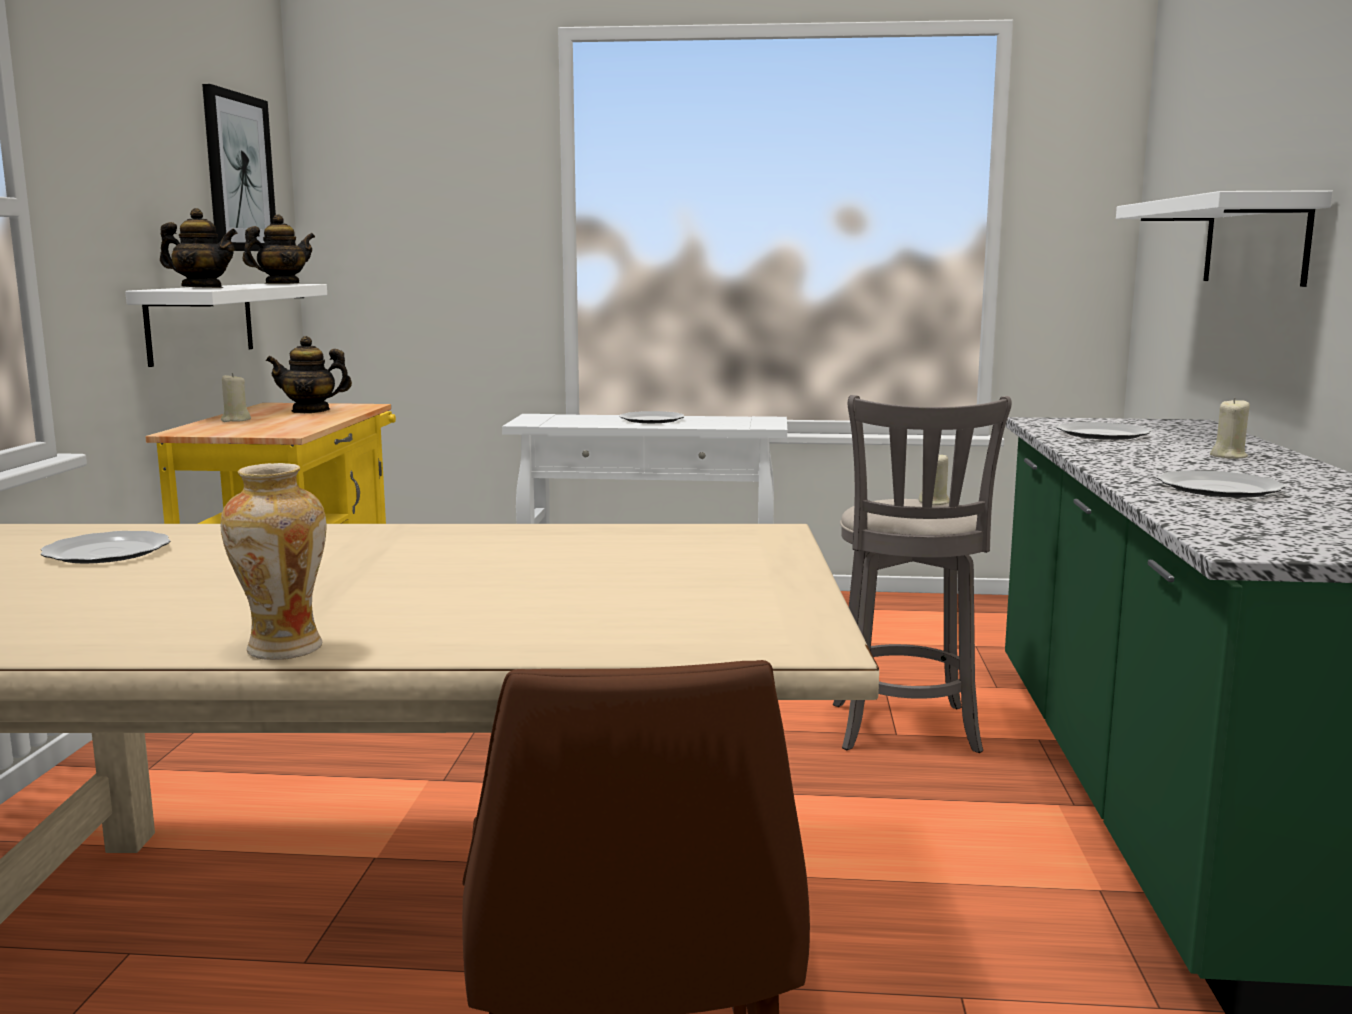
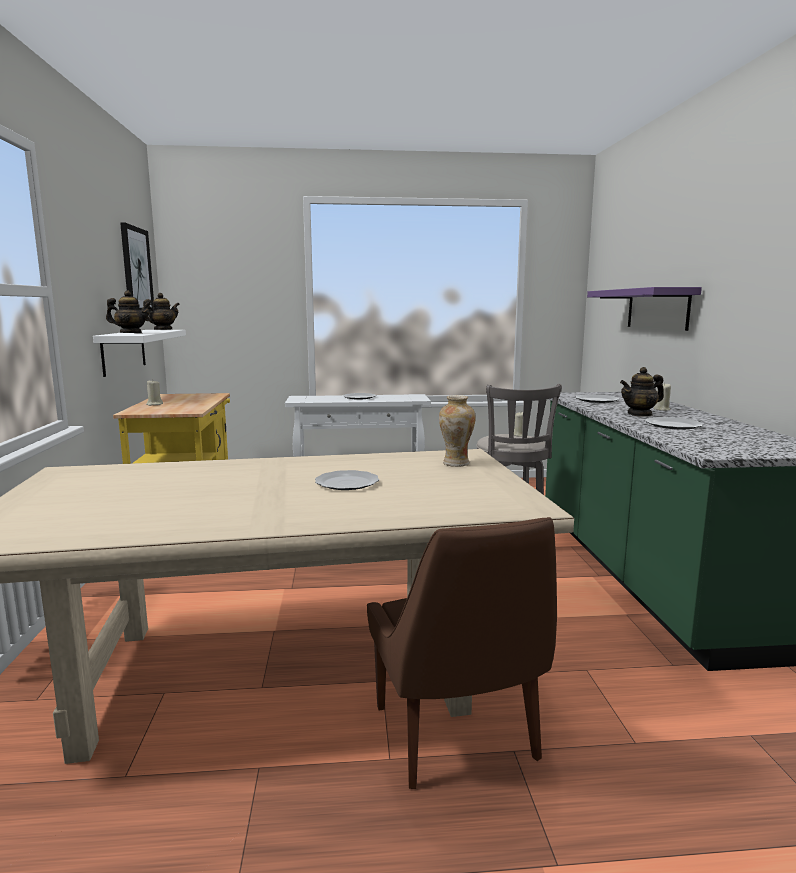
camera: 10 degrees left, 0 degrees up
plate [41,531,171,564] -> plate moved to [315,470,379,490]
vase [221,463,327,660] -> vase moved to [439,395,476,467]
teapot [266,336,352,413] -> teapot moved to [620,367,664,417]
white shelf [1116,190,1333,287] -> purple shelf [587,287,702,331]

